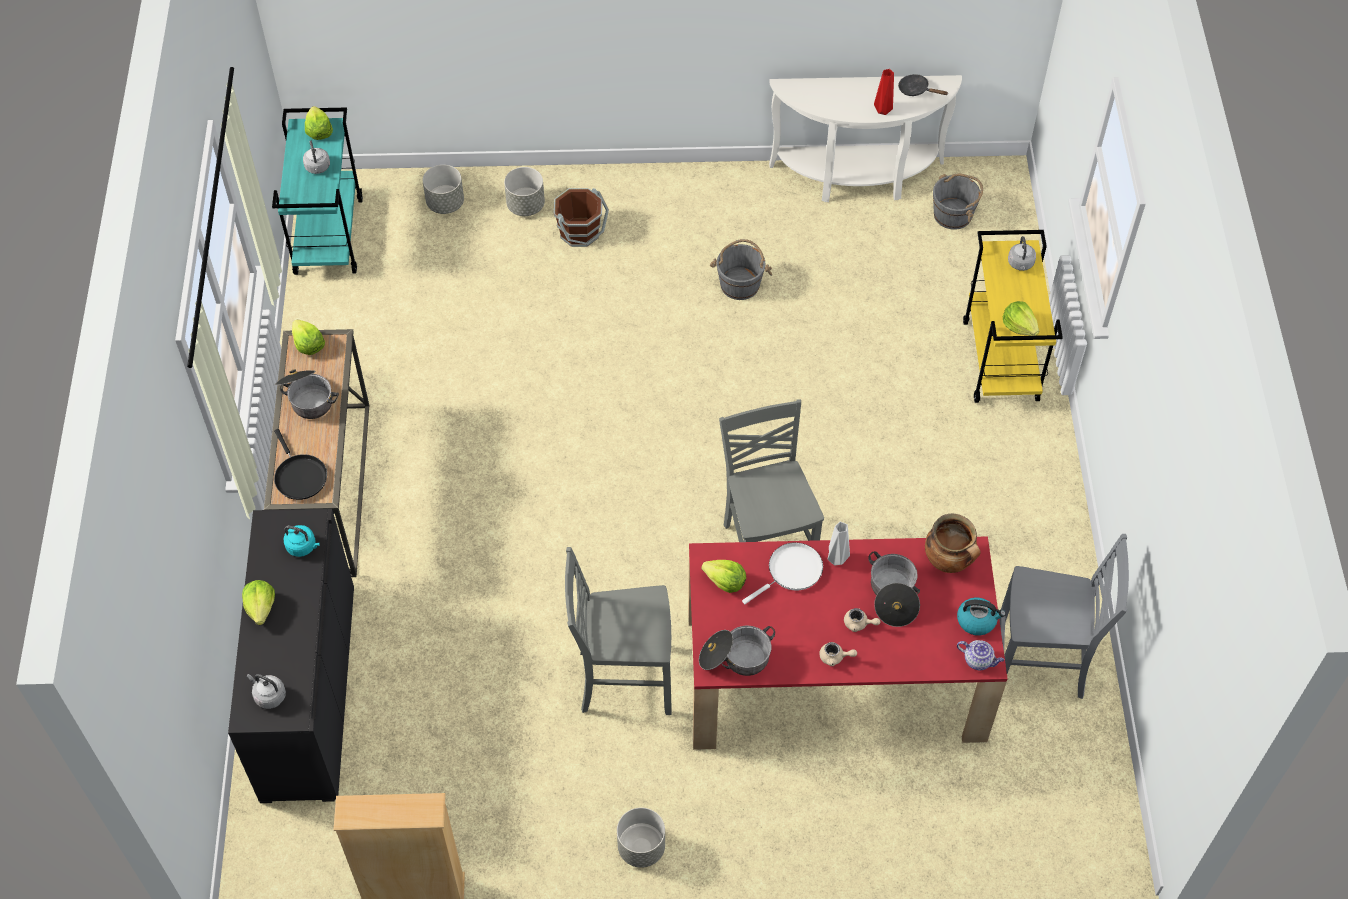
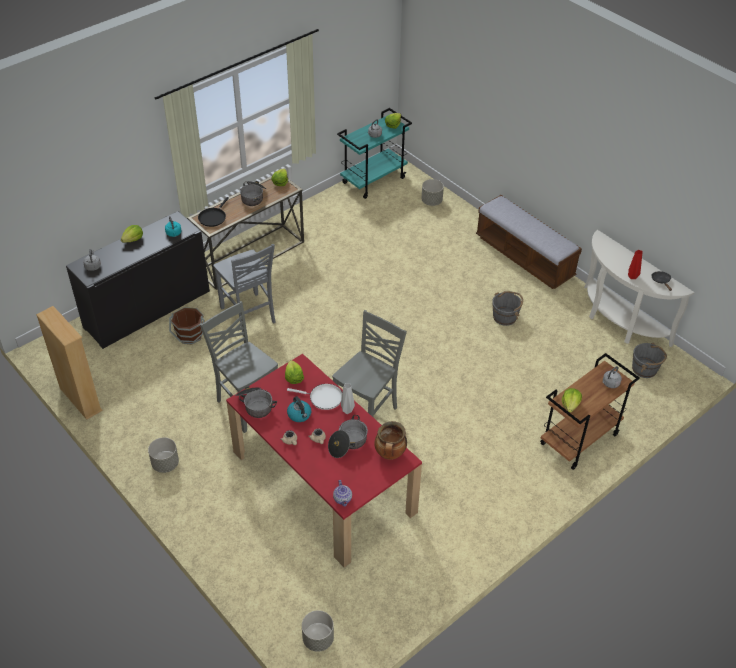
camera: 50 degrees right, 10 degrees down
grey planter [504,167,545,216] -> grey planter moved to [302,610,334,652]
brown bucket [554,188,609,247] -> brown bucket moved to [169,307,205,344]
kettle [957,597,1006,636] -> kettle moved to [287,396,311,422]
yellow cart [963,230,1063,403] -> brown cart [540,353,640,470]
grey chair [999,534,1129,699] -> grey chair moved to [213,244,275,332]
none -> bench [476,195,582,289]

